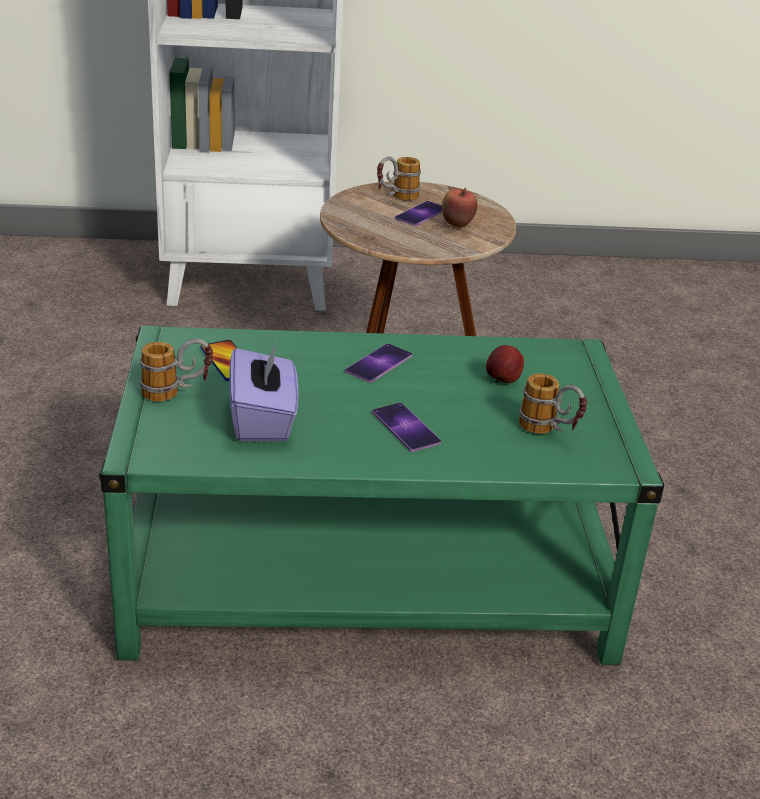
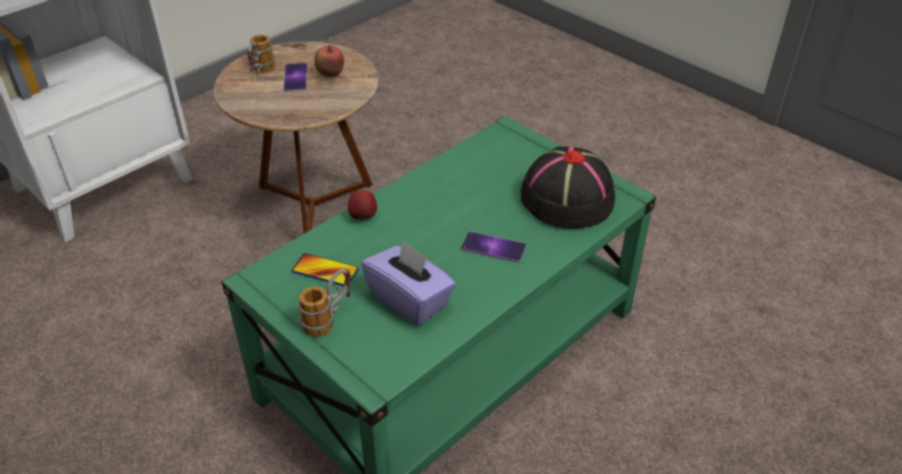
camera: 40 degrees left, 10 degrees up
phone [345,343,412,383] -> none
apple [486,345,524,383] -> apple moved to [348,190,377,221]
mug [519,373,587,434] -> black hat [520,146,615,229]

